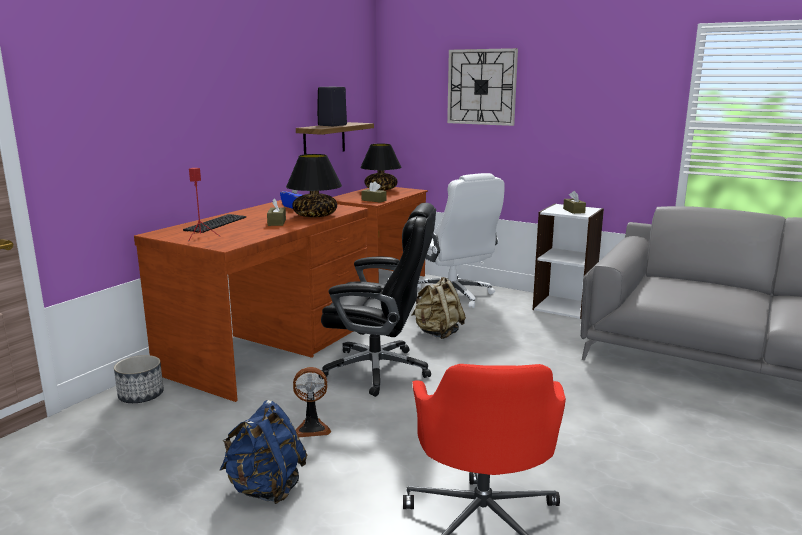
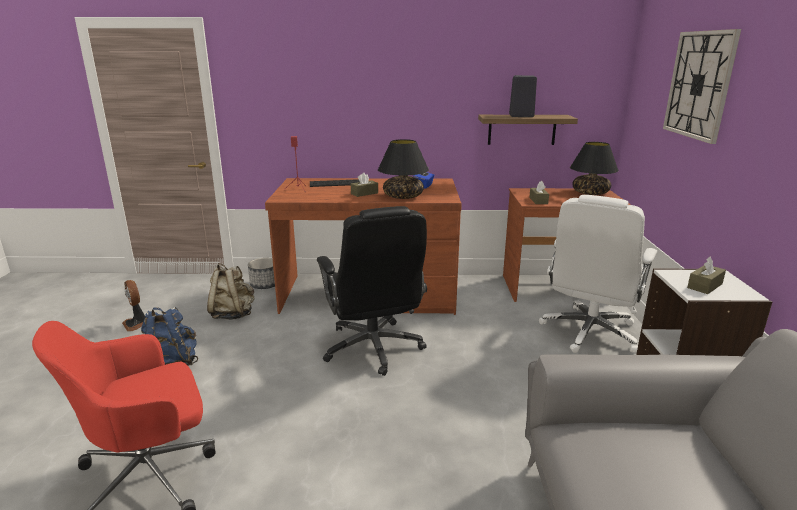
camera: 60 degrees right, 5 degrees up
fan [293,367,331,437] -> fan moved to [122,280,145,331]
beige backpack [411,277,466,339] -> beige backpack moved to [207,263,255,320]

